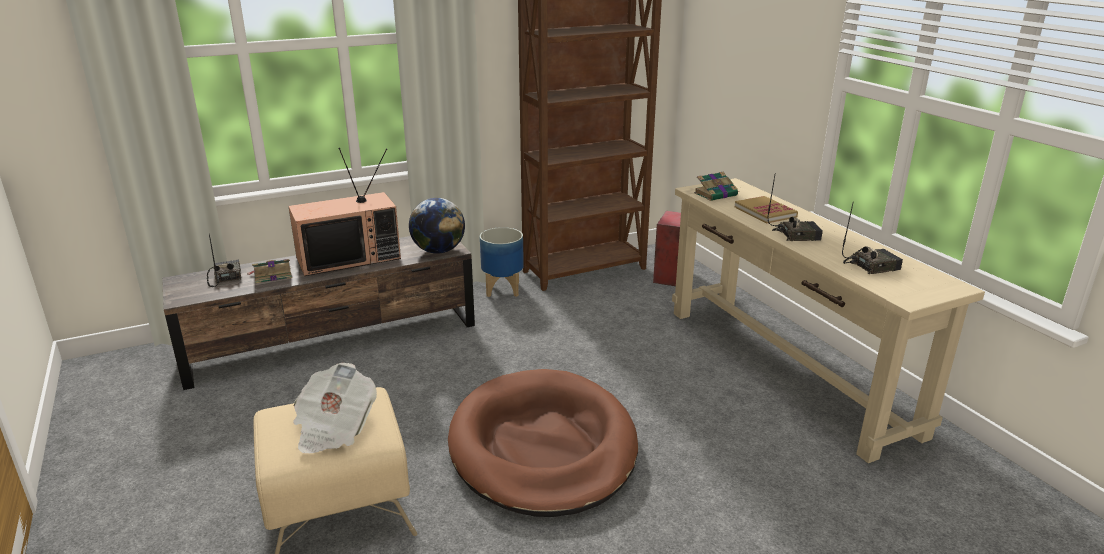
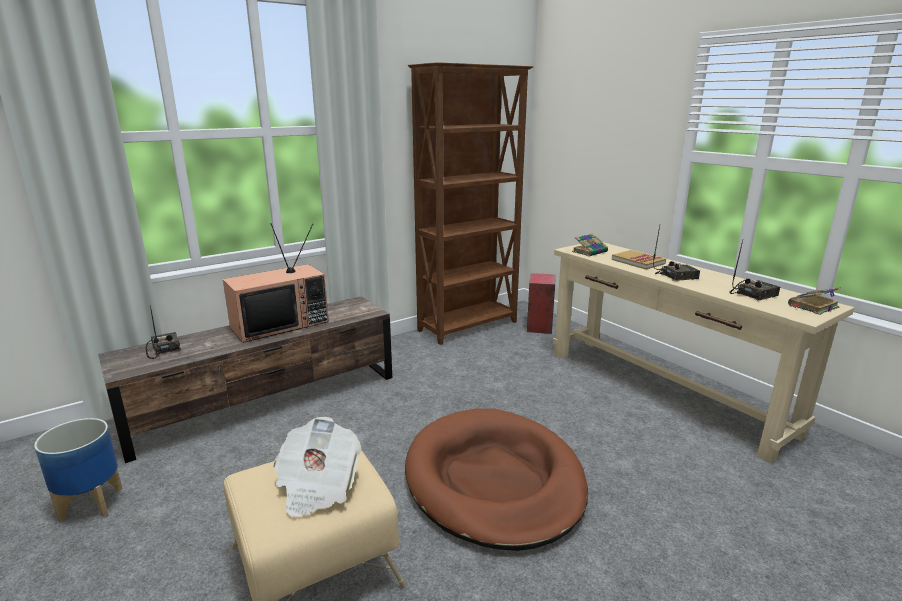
camera: 10 degrees left, 5 degrees down
book [248,259,292,283] -> book moved to [788,287,841,315]
globe [409,198,465,254] -> none
planter [480,227,524,297] -> planter moved to [34,418,122,523]

